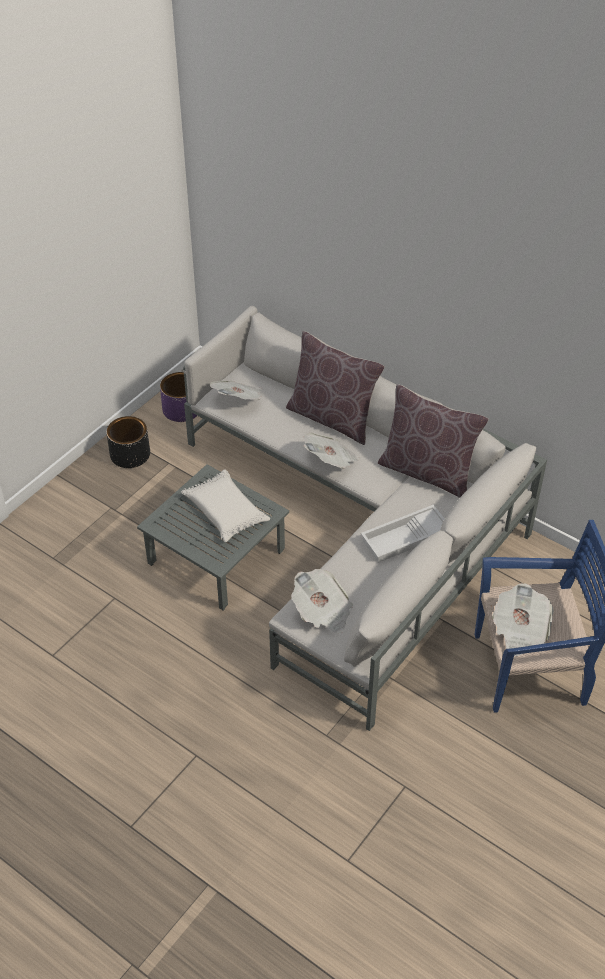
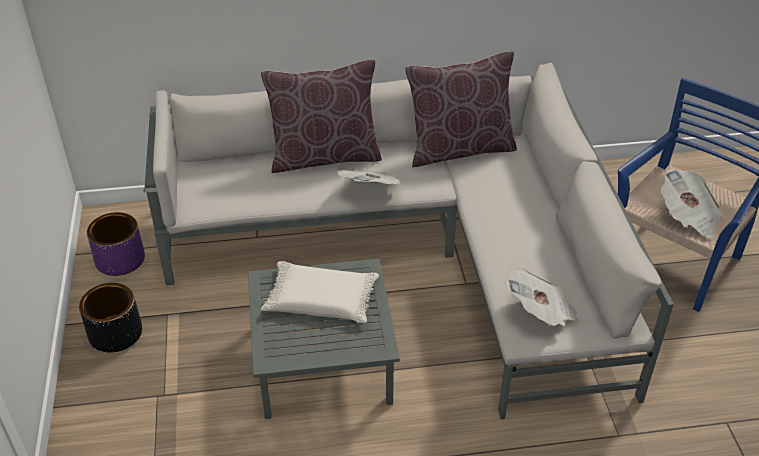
camera: 45 degrees left, 5 degrees down
newspaper [210,381,262,400] -> none
white tray [361,505,444,563] -> none

